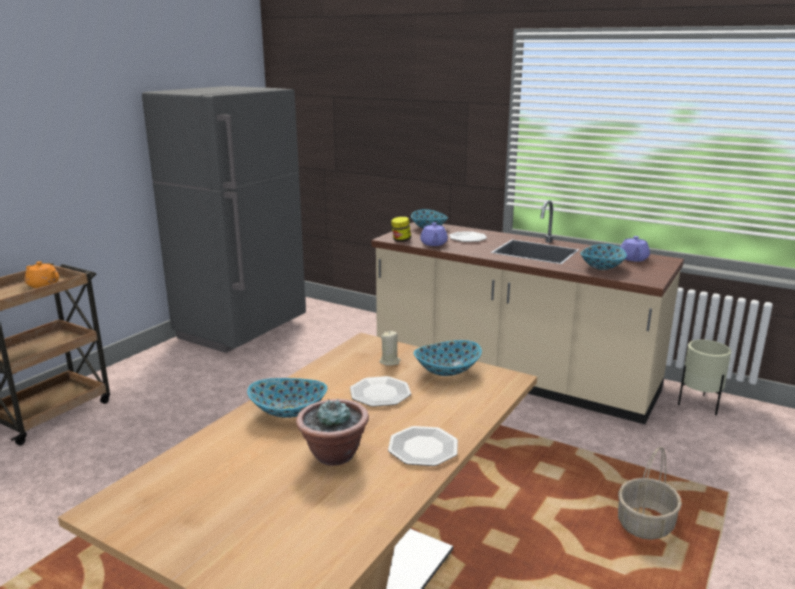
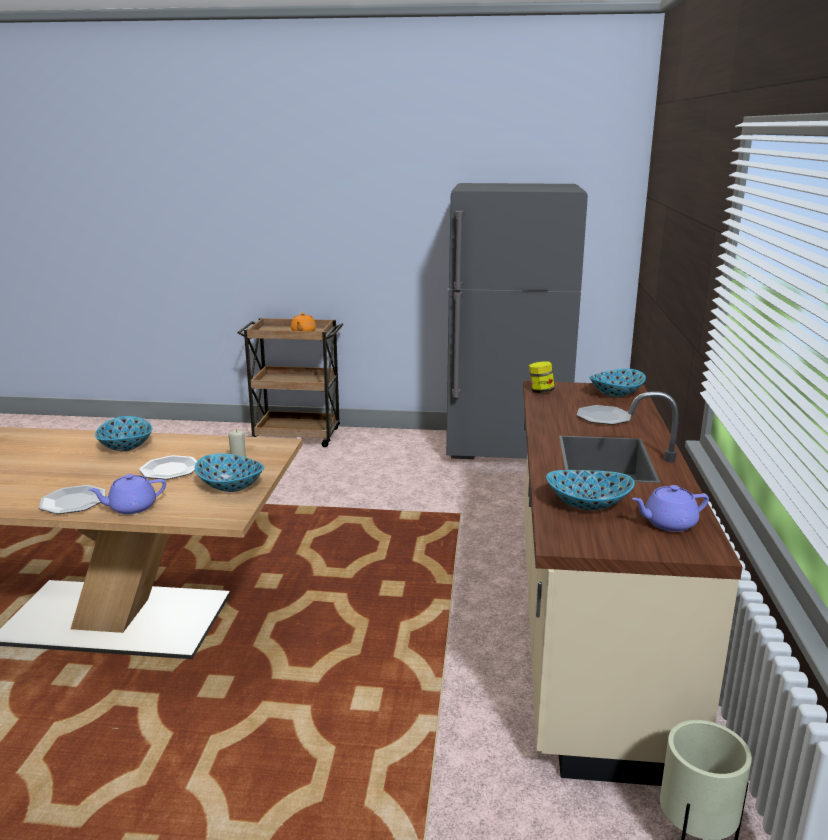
camera: 65 degrees right, 0 degrees up
potted plant [296,399,369,466] -> none
purple teapot [420,223,448,246] -> purple teapot moved to [88,474,166,514]
basket [618,447,682,540] -> none

